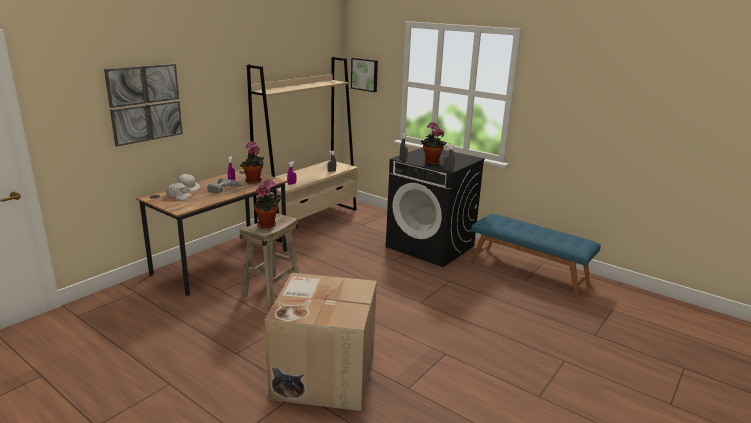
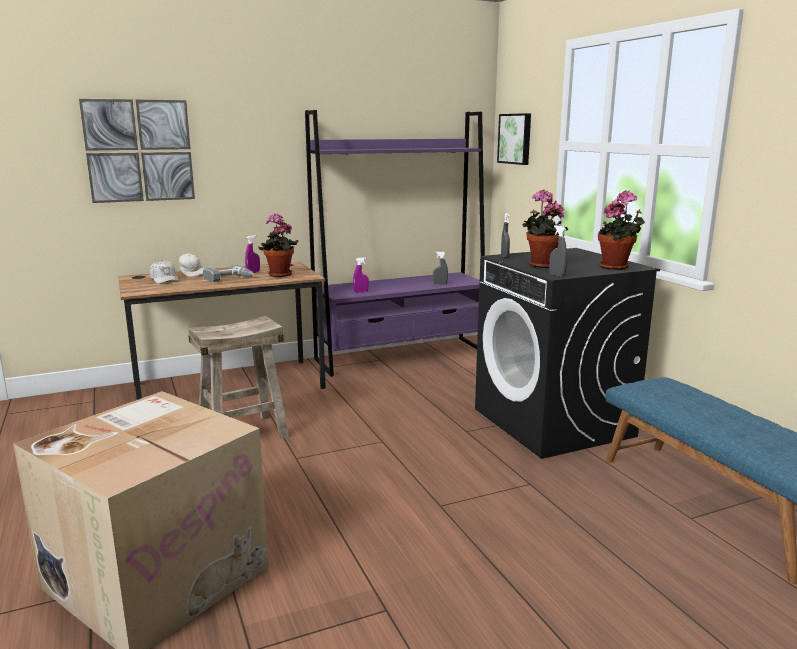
camera: 30 degrees right, 5 degrees down
beige bookcase [247,57,358,243] -> purple bookcase [305,110,485,377]
potted plant [254,180,282,228] -> potted plant moved to [598,190,645,270]

